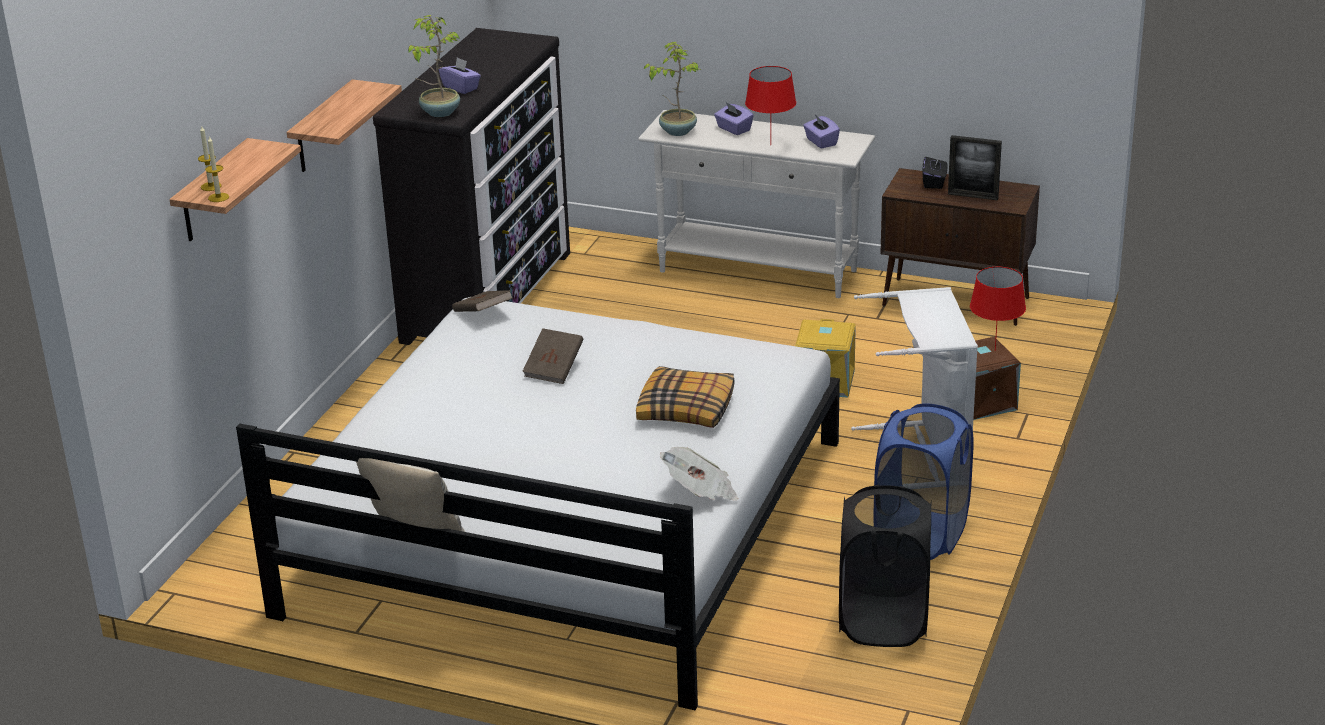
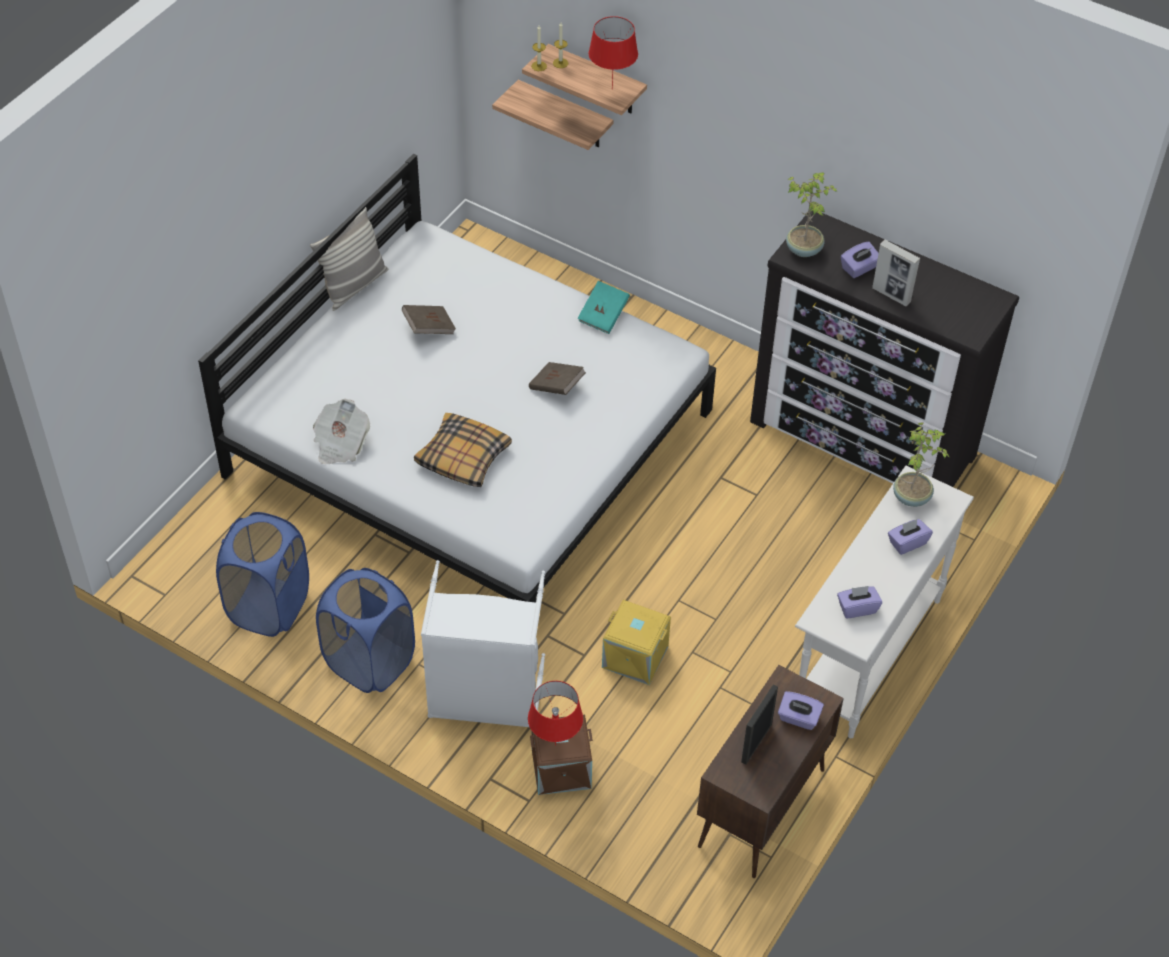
camera: 100 degrees right, 20 degrees up
shelf [287,79,402,172] -> shelf moved to [492,80,613,150]
brown book [452,290,513,312] -> brown book moved to [402,305,456,334]
red table lamp [745,66,796,126] -> red table lamp moved to [589,16,638,89]
black laundry basket [839,485,932,647] -> blue laundry basket [216,512,309,637]
black tissue box [922,155,947,189] -> purple tissue box [778,691,824,730]
none -> turquoise book [577,281,630,334]
none -> picture frame [872,240,920,306]

